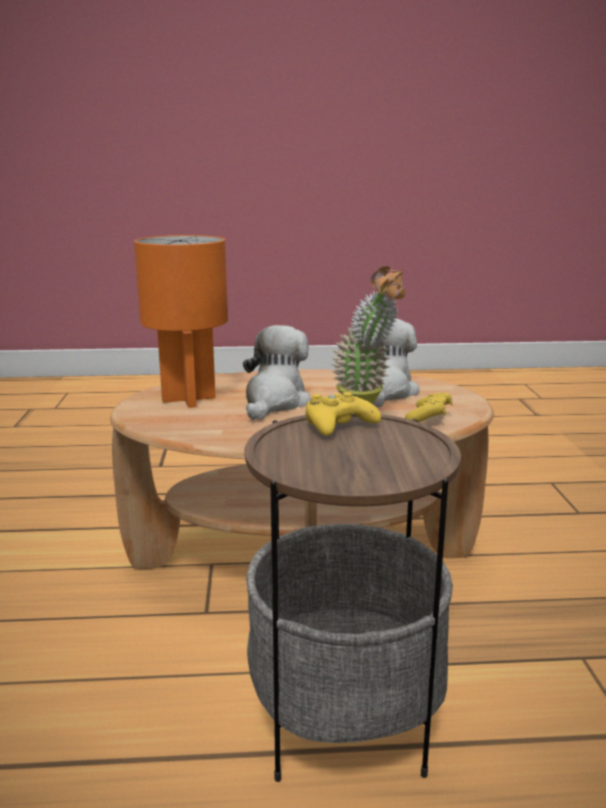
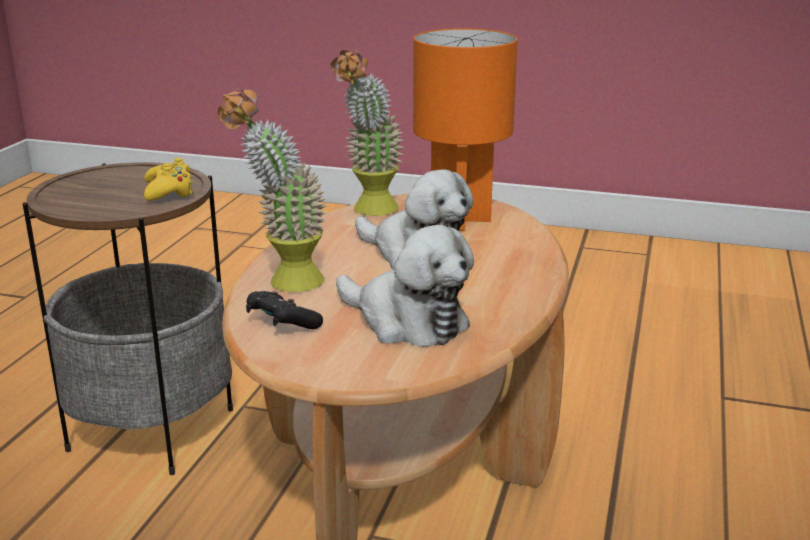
camera: 110 degrees right, 5 degrees up
yellow game controller [405,393,453,422] -> black game controller [246,291,323,329]
none -> potted plant [330,49,405,216]

